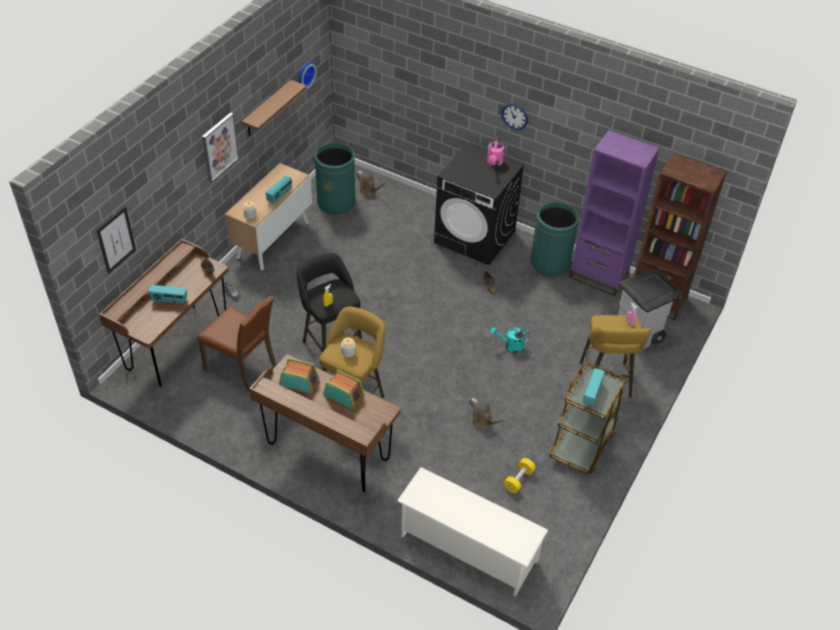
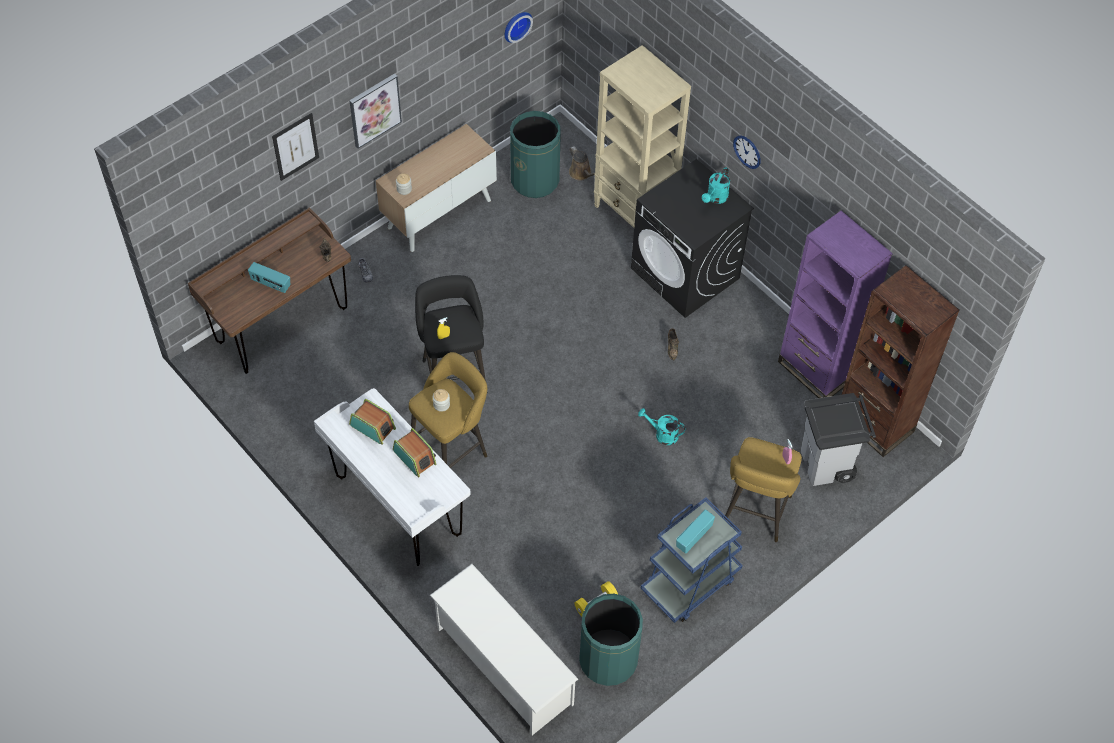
camera: 20 degrees right, 10 degrees up
picture [96,207,136,274] -> picture moved to [272,113,319,181]
brown chair [197,296,276,391] -> none
brown shelf [242,80,307,136] -> none
brown desk [249,354,400,492] -> white desk [314,388,471,566]
radio [265,175,292,204] -> none
brown watering can [469,398,508,429] -> none
pink watering can [487,137,504,166] -> turquoise watering can [702,167,730,204]
green trash can [531,203,579,276] -> green trash can moved to [579,594,643,686]
brown cart [550,362,627,475] -> blue cart [641,497,743,623]
none -> beige bookcase [594,45,691,228]

